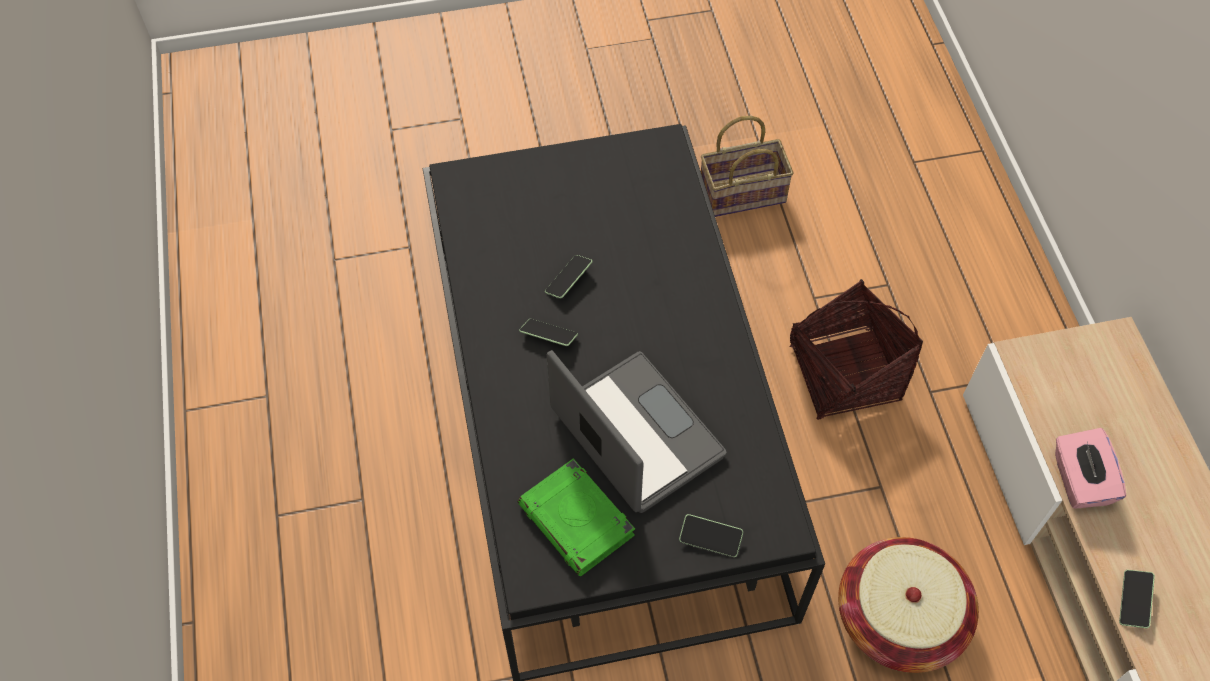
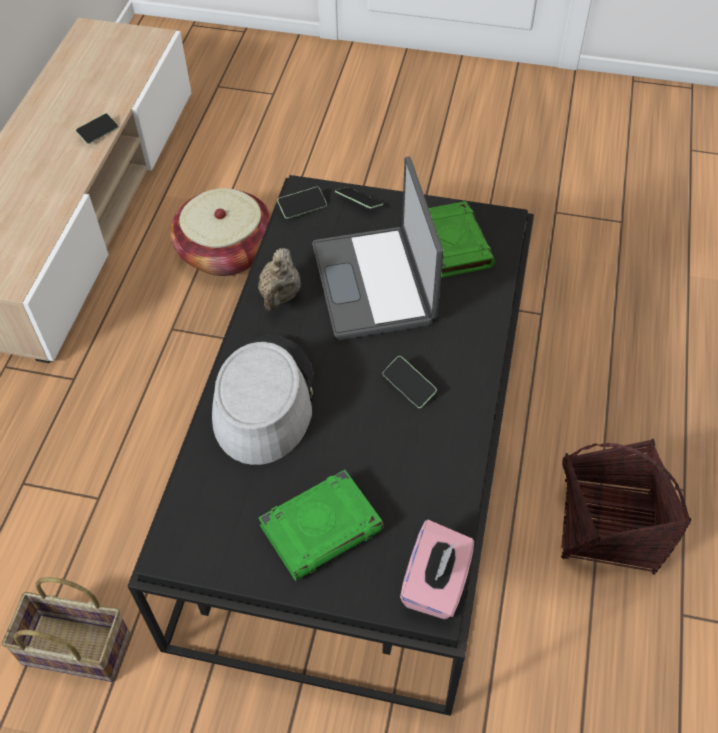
camera: 155 degrees left, 5 degrees down
phone [545,255,593,298] -> phone moved to [277,187,327,219]
basket [789,279,923,420] -> basket moved to [561,439,692,575]
pink tissue box [1055,428,1126,509] -> pink tissue box moved to [400,520,474,619]
none -> grey hat [212,336,313,465]
none -> beige teapot [258,248,301,311]
none -> green book [258,470,384,581]

